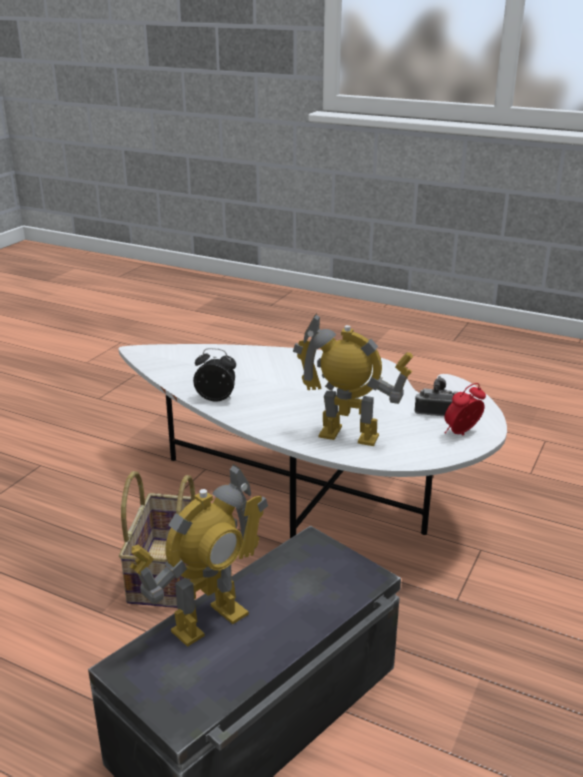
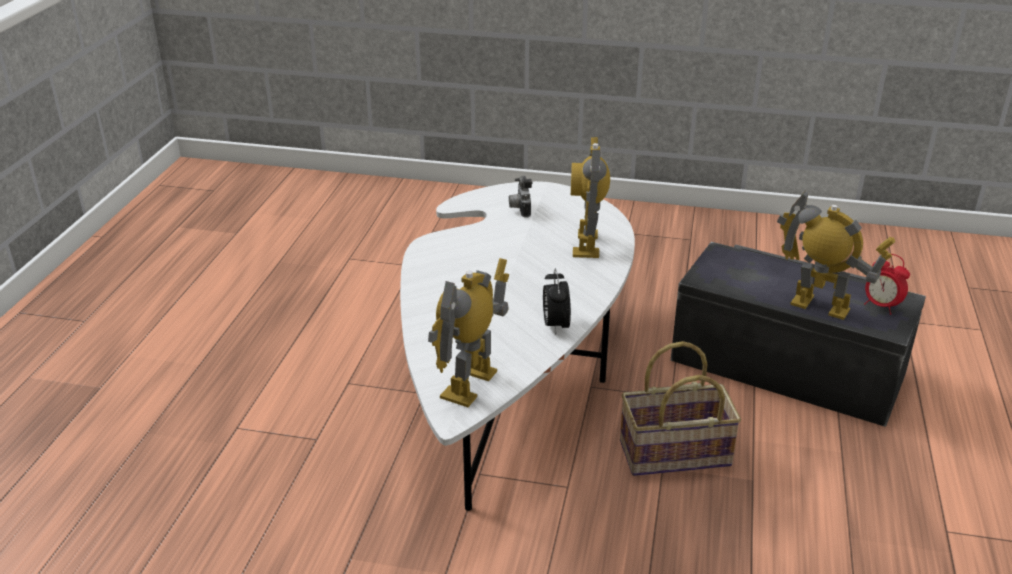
camera: 105 degrees left, 5 degrees up
alarm clock [444,383,486,436] -> alarm clock moved to [864,254,910,315]
none -> toy robot [428,258,509,407]

